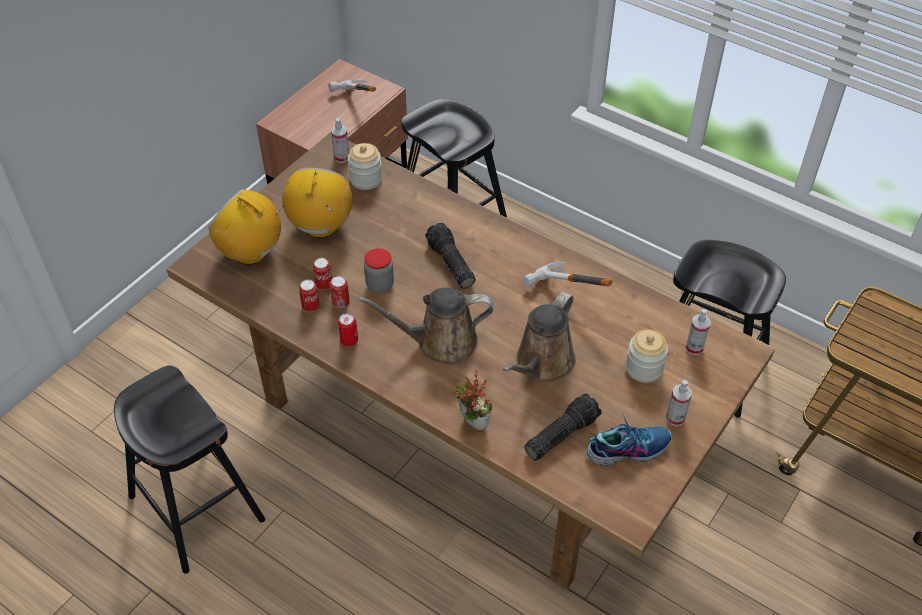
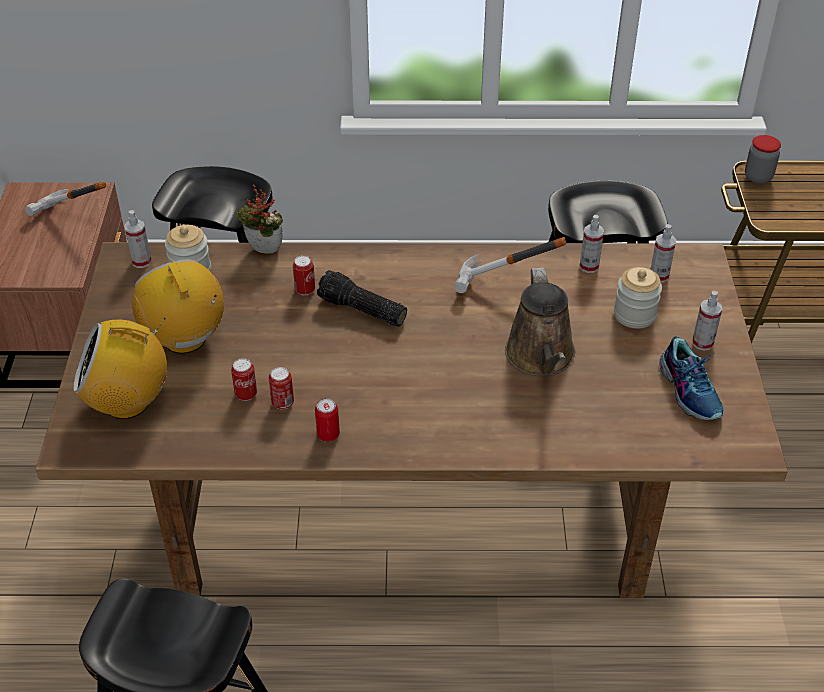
camera: 35 degrees left, 5 degrees down
can [299,279,320,312] -> can moved to [293,255,315,295]
brown watering can [358,287,493,364] -> none
jar [364,248,394,293] -> jar moved to [745,135,781,184]
potted plant [454,370,492,430] -> potted plant moved to [236,184,283,254]
flashlight [524,393,601,461] -> none
shoe [586,415,672,466] -> shoe turned 120 degrees clockwise [659,336,724,420]
none -> spray bottle [579,215,604,273]

